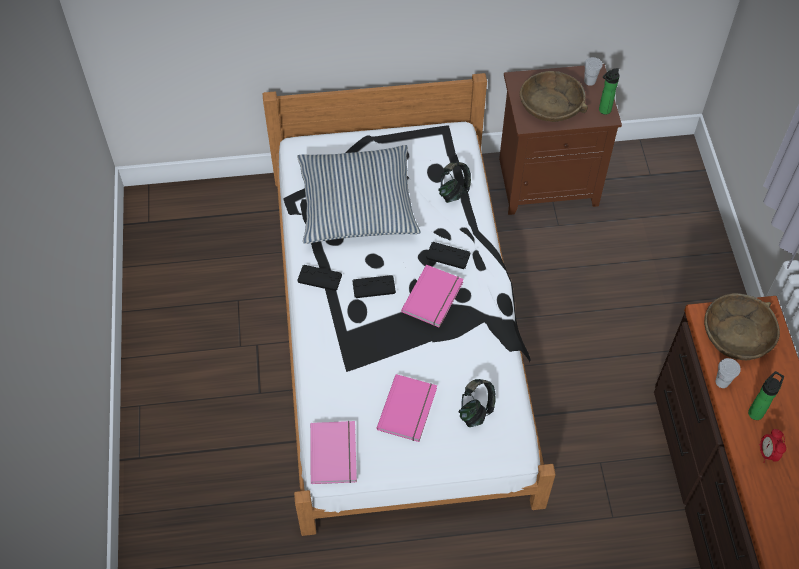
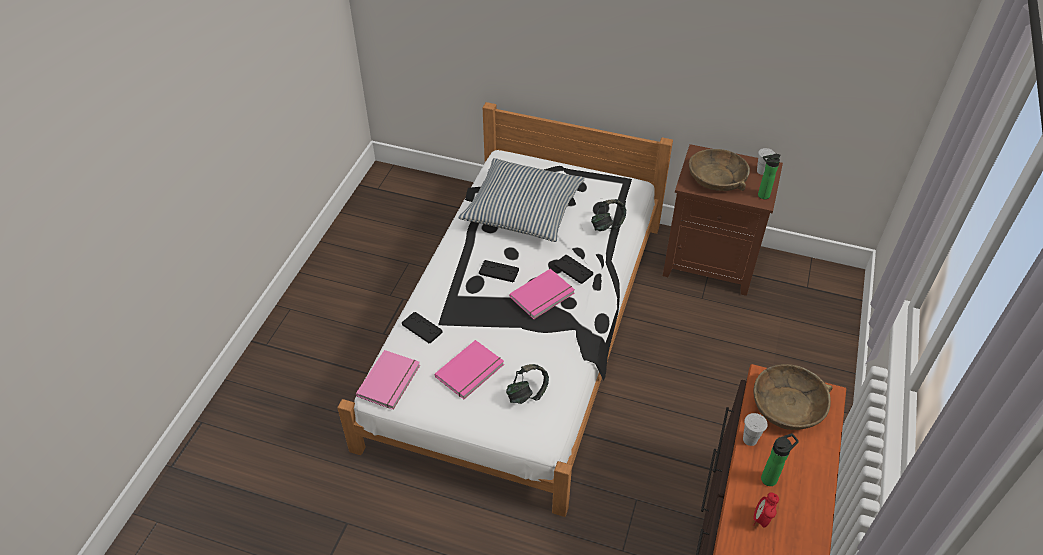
camera: 25 degrees right, 10 degrees down
black game controller [297,265,342,291] -> black game controller moved to [402,312,443,343]

